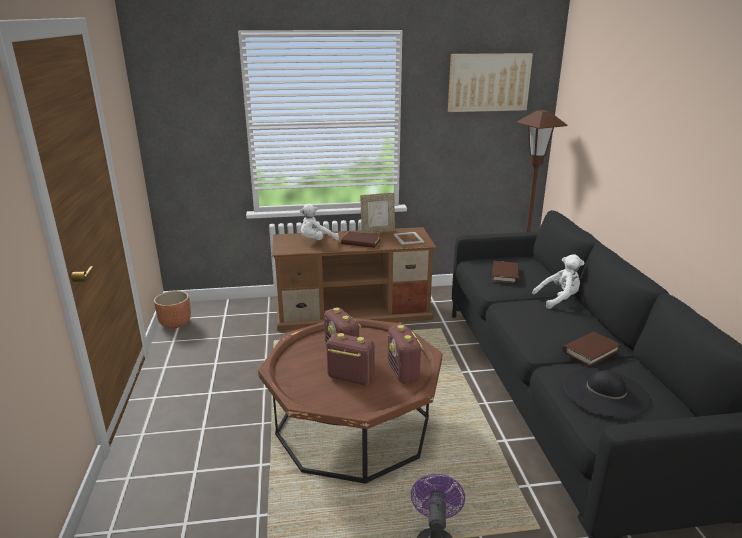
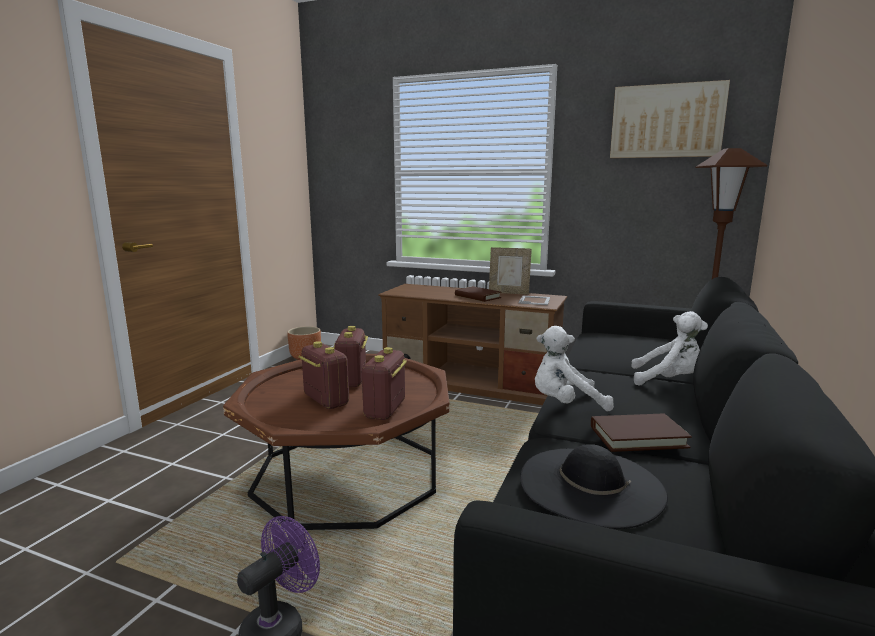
camera: 30 degrees right, 10 degrees down
white plush toy [300,204,339,240] -> white plush toy moved to [535,326,614,411]
brown book [492,261,519,283] -> none

